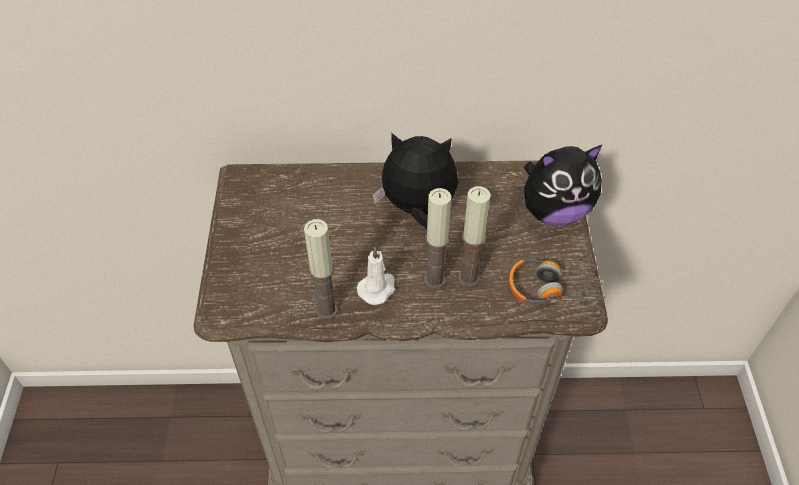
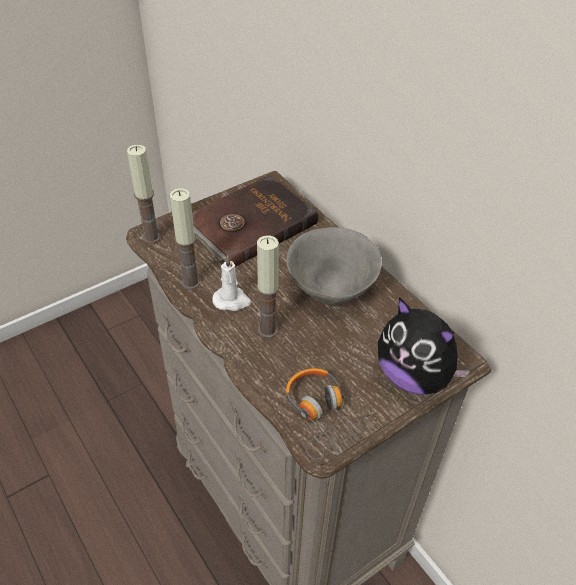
camera: 55 degrees right, 5 degrees down
plush toy [372,133,458,229] -> grey bowl [286,227,382,305]
candle [458,186,491,287] -> candle moved to [127,145,161,244]
none -> brown book [192,175,318,267]

